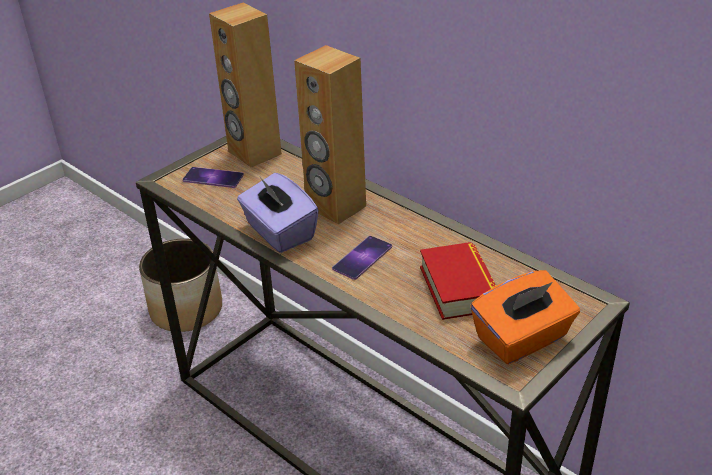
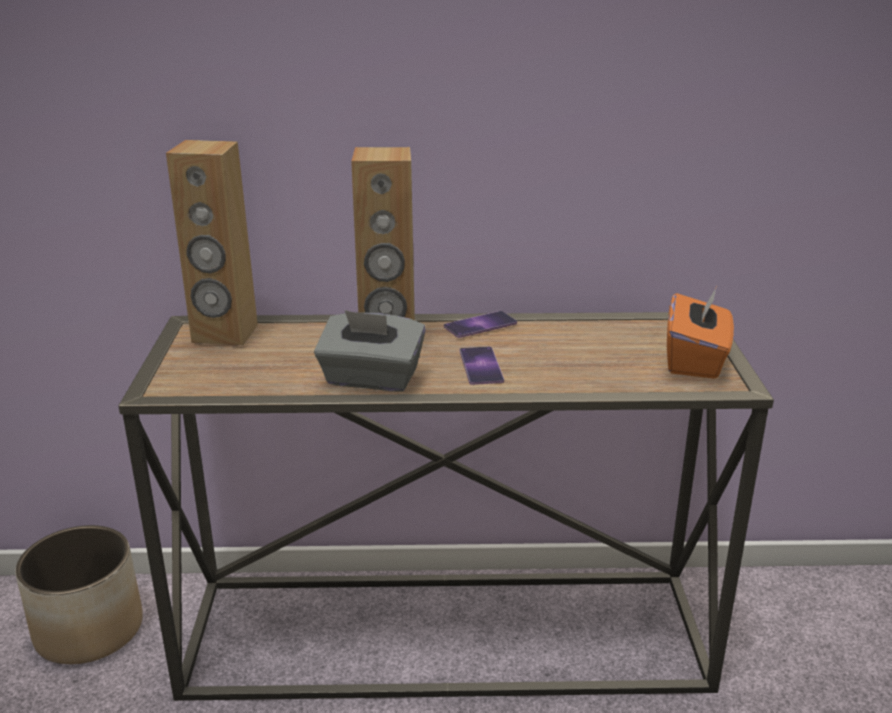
camera: 45 degrees left, 10 degrees down
phone [182,167,244,188] -> phone moved to [444,311,517,338]
purple tissue box [237,173,319,253] -> grey tissue box [314,310,426,392]
book [420,242,496,320] -> none

